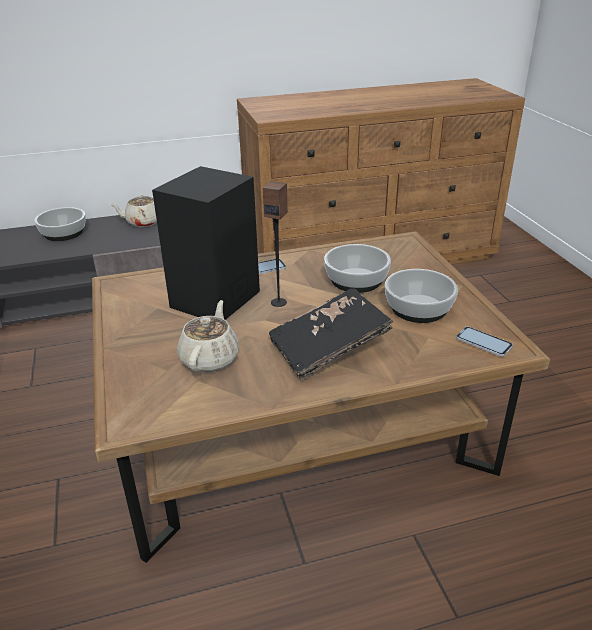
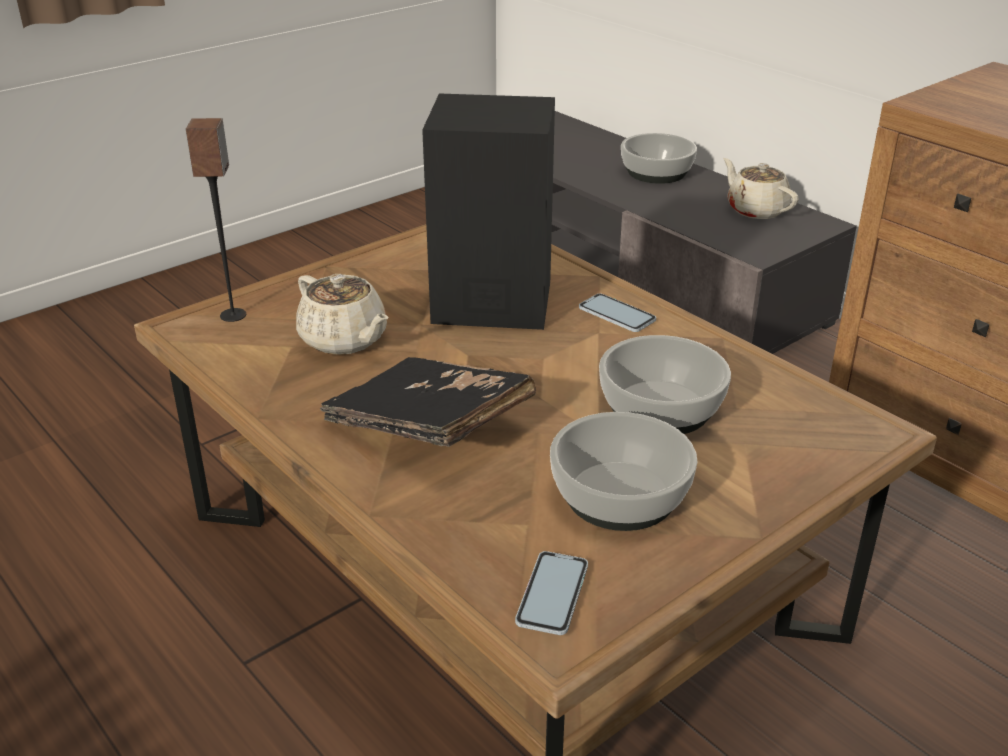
camera: 65 degrees right, 0 degrees up
beige teapot [177,300,239,372] -> beige teapot turned 60 degrees clockwise [296,274,389,355]
speaker [263,181,288,307] -> speaker moved to [186,118,246,322]

